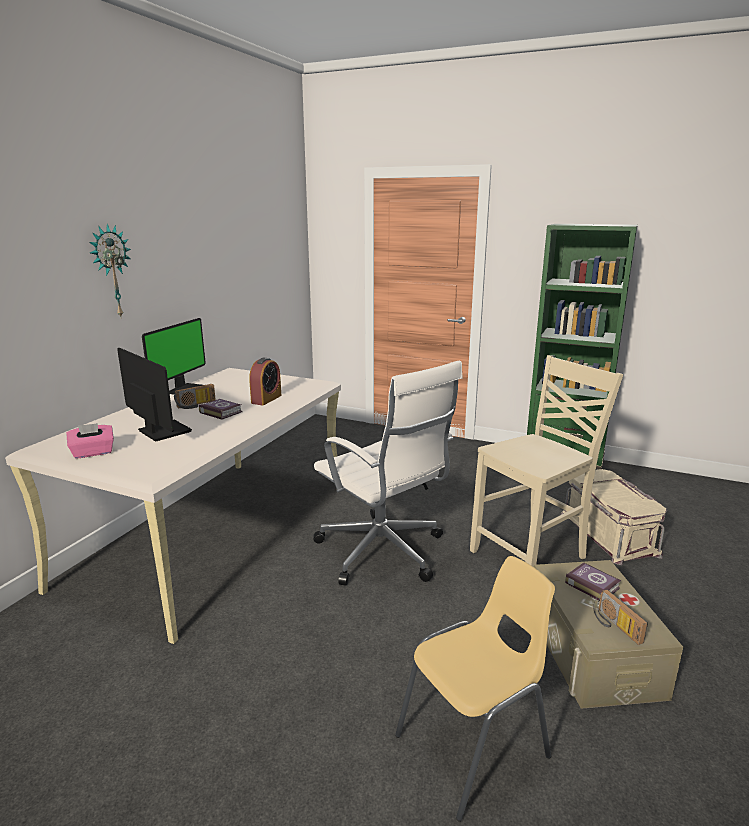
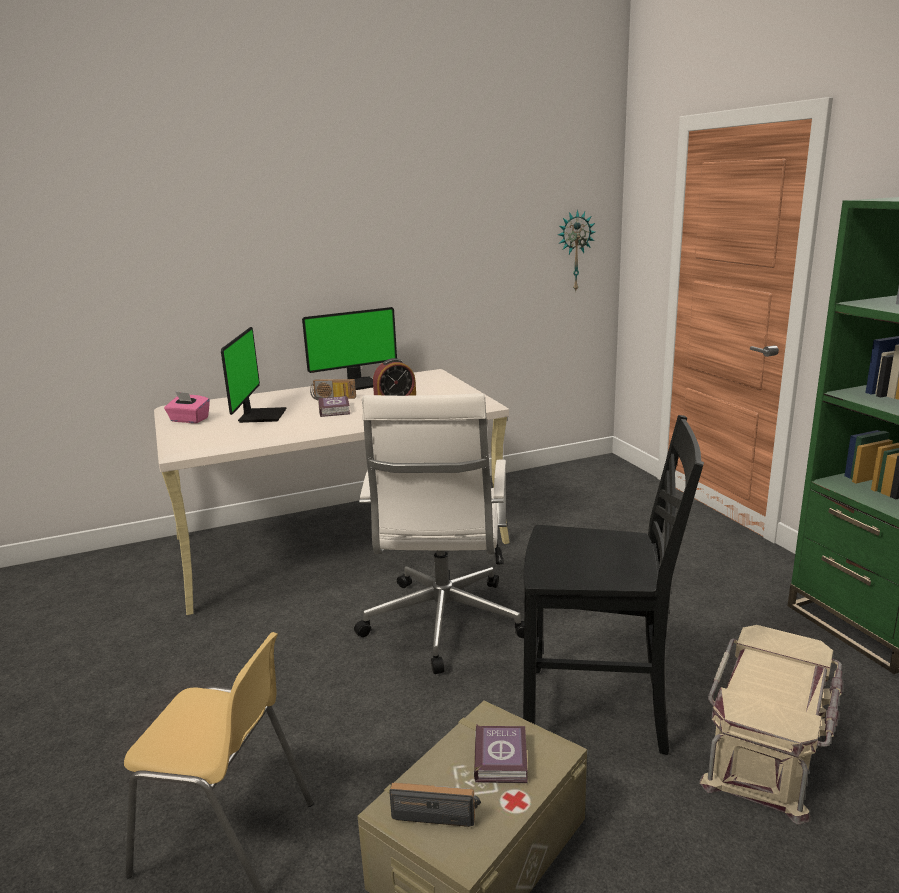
camera: 45 degrees right, 0 degrees up
wall clock [90,224,131,317] -> wall clock moved to [558,210,595,291]
beige chair [470,355,623,567] -> black chair [523,415,704,755]
radio [593,589,648,645] -> radio turned 75 degrees clockwise [389,783,481,827]

